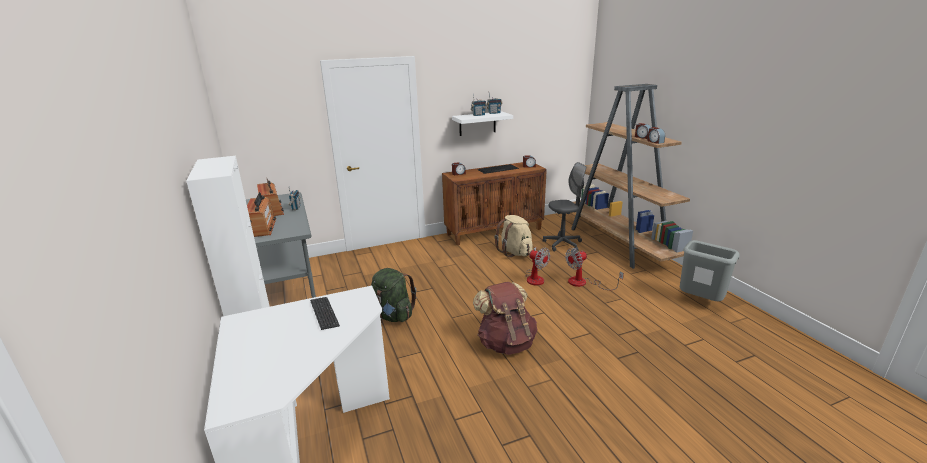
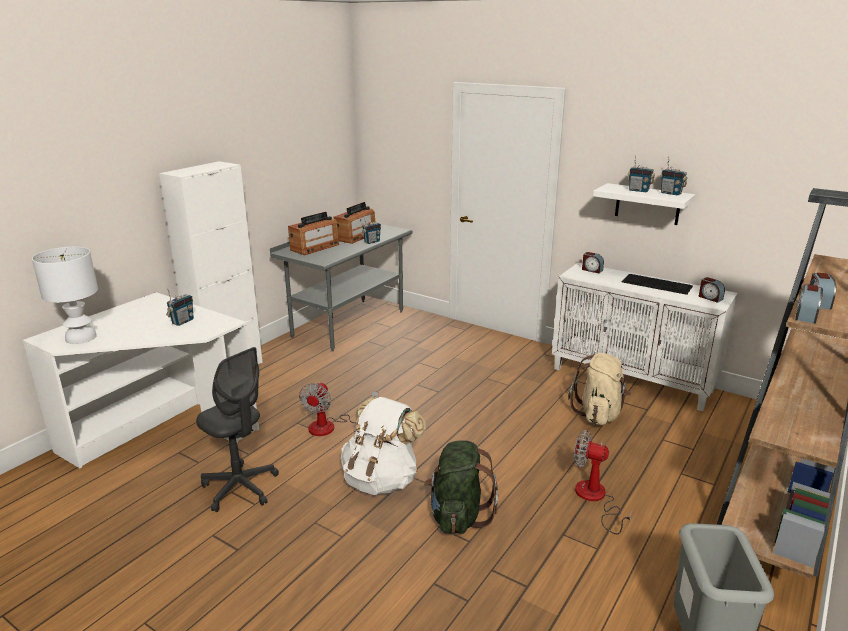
camera: 55 degrees right, 0 degrees up
keyboard [310,297,340,330] -> radio [166,288,194,326]
green backpack [371,268,416,322] -> green backpack moved to [424,440,498,534]
brown cabinet [442,162,547,245] -> white cabinet [552,262,738,411]
brown backpack [473,282,537,355] -> white backpack [341,397,426,495]
fan [525,247,550,286] -> fan moved to [299,382,379,436]
grey office chair [542,162,586,252] -> grey office chair moved to [196,347,279,512]
none -> white table lamp [32,247,98,344]

